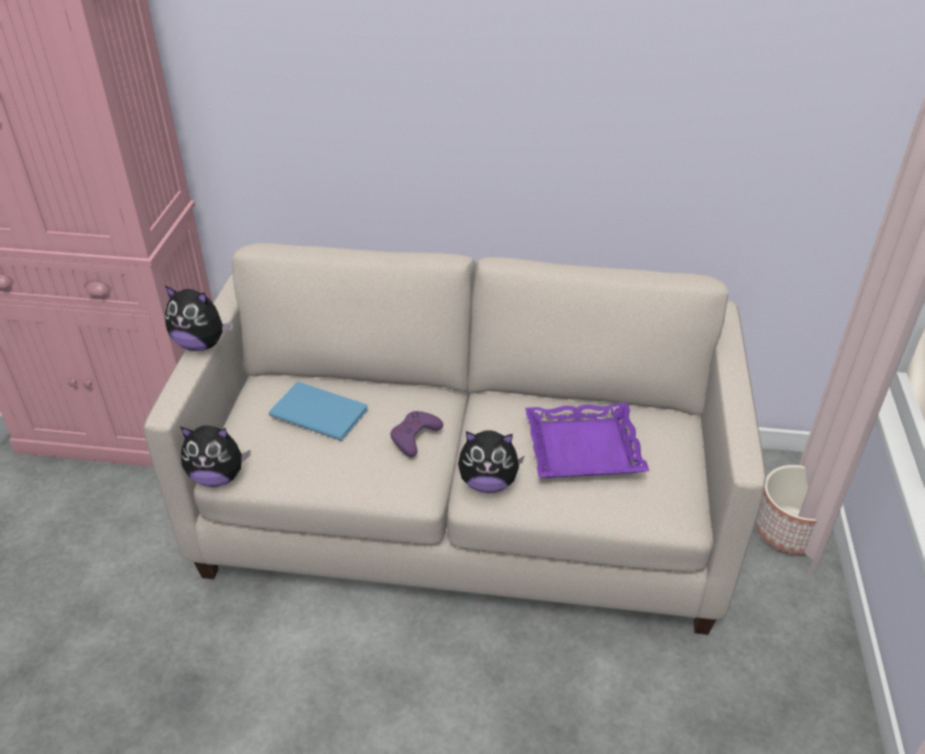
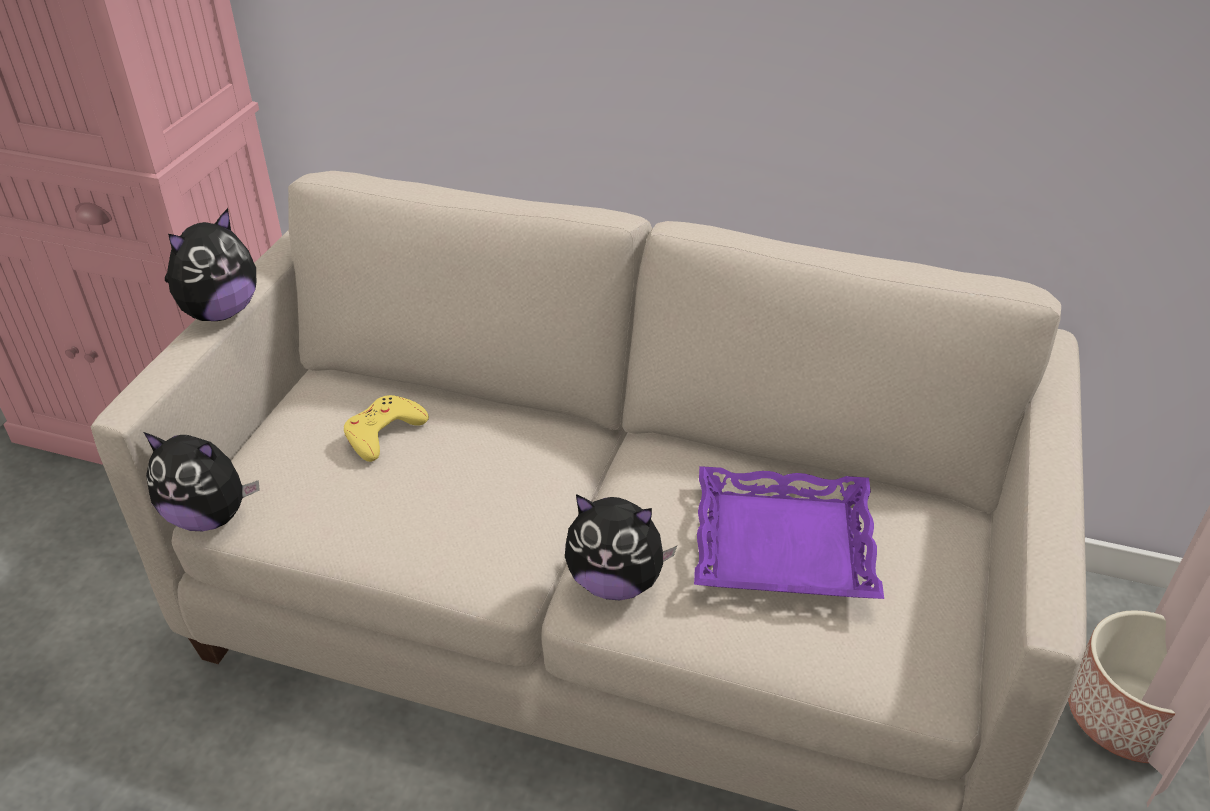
camera: 10 degrees right, 0 degrees up
plush toy [165,285,233,351] -> plush toy turned 75 degrees counterclockwise [165,208,256,321]
blue book [269,382,368,441] -> yellow game controller [344,395,429,462]
purple game controller [390,411,443,457] -> none

